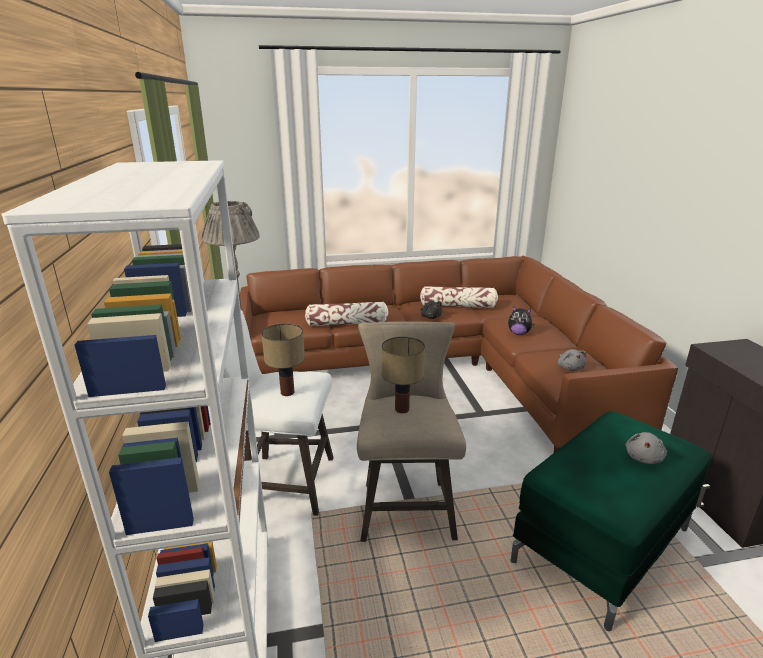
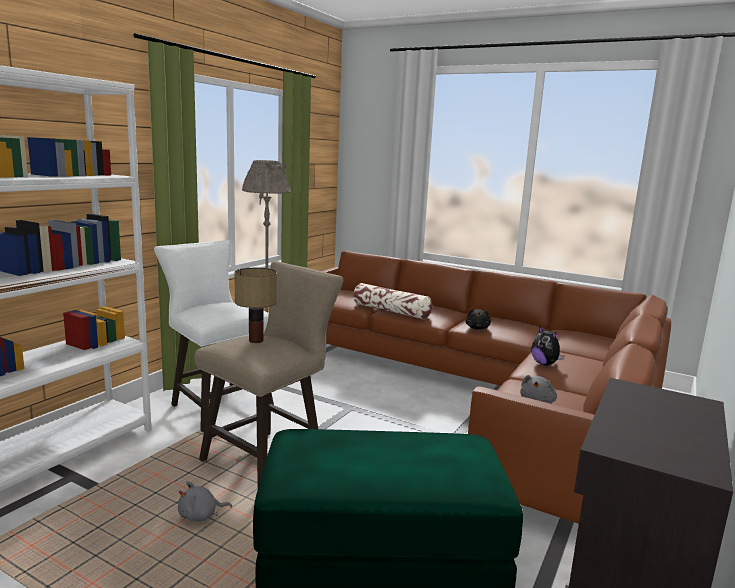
camera: 40 degrees right, 10 degrees down
table lamp [261,324,305,396] -> none
pillow [420,286,498,308] -> none
grey plush toy [625,432,667,464] -> grey plush toy moved to [178,481,232,522]

